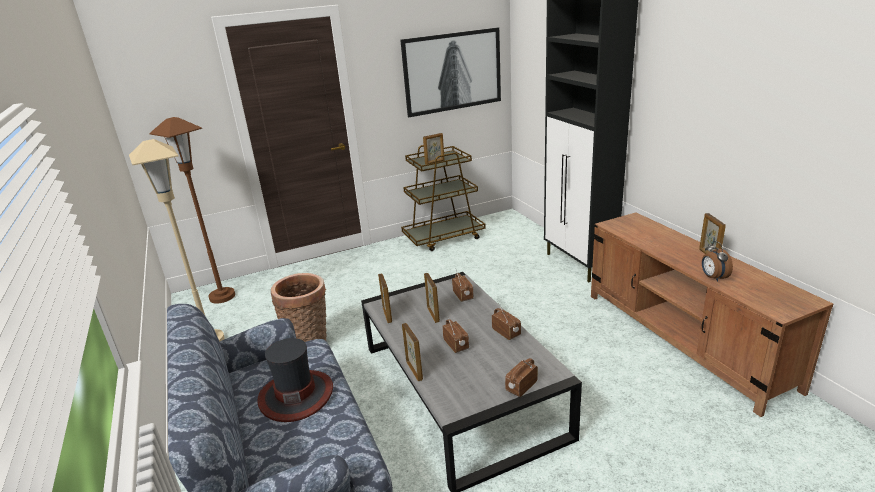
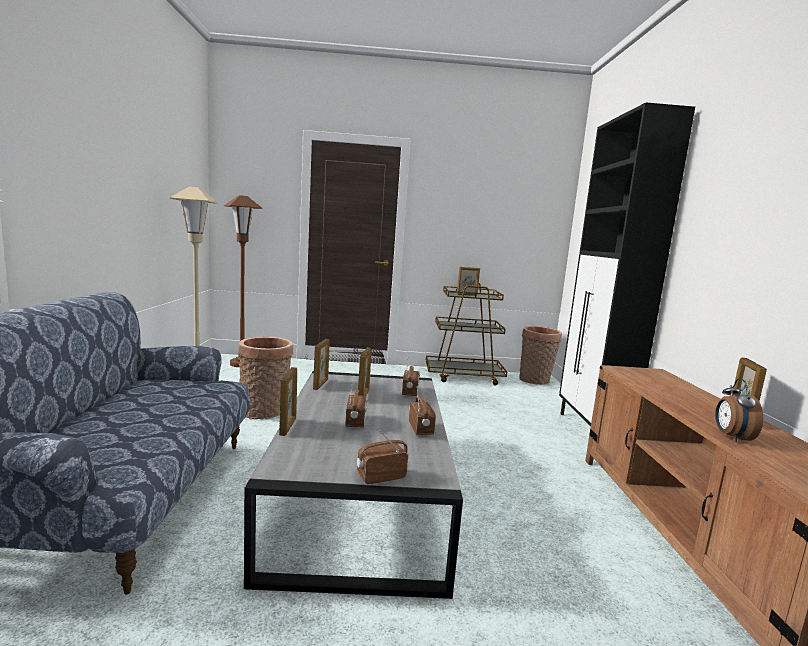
camera: 20 degrees right, 15 degrees down
hat [257,338,333,422] -> none
picture [400,27,501,117] -> none
none -> basket [519,326,562,385]

